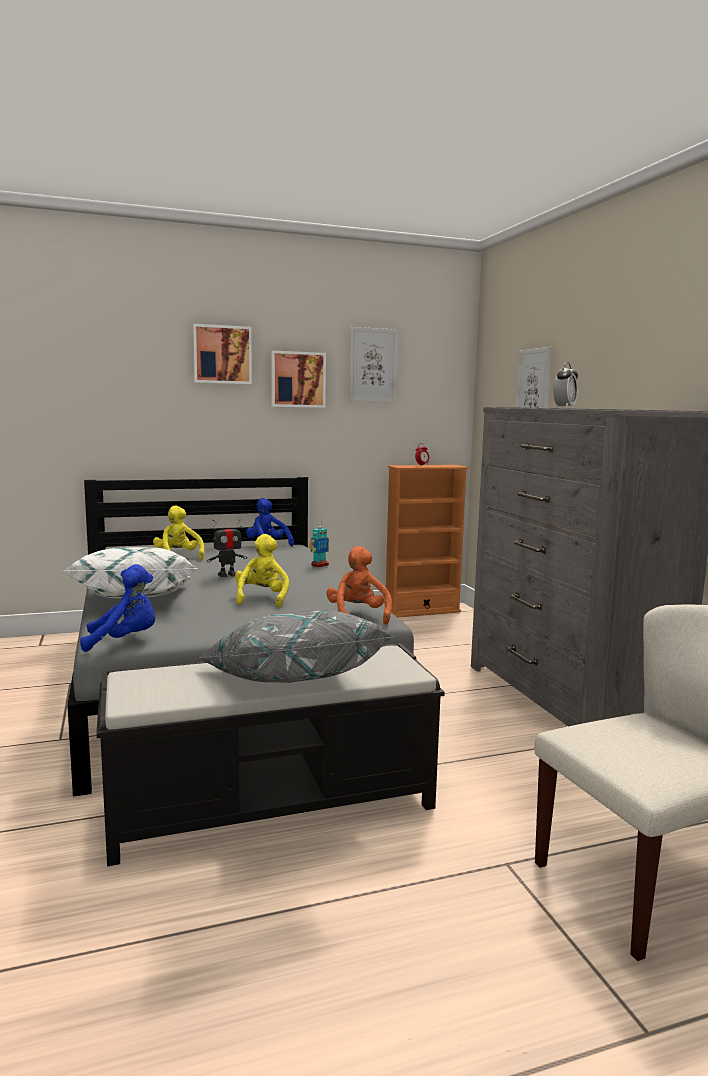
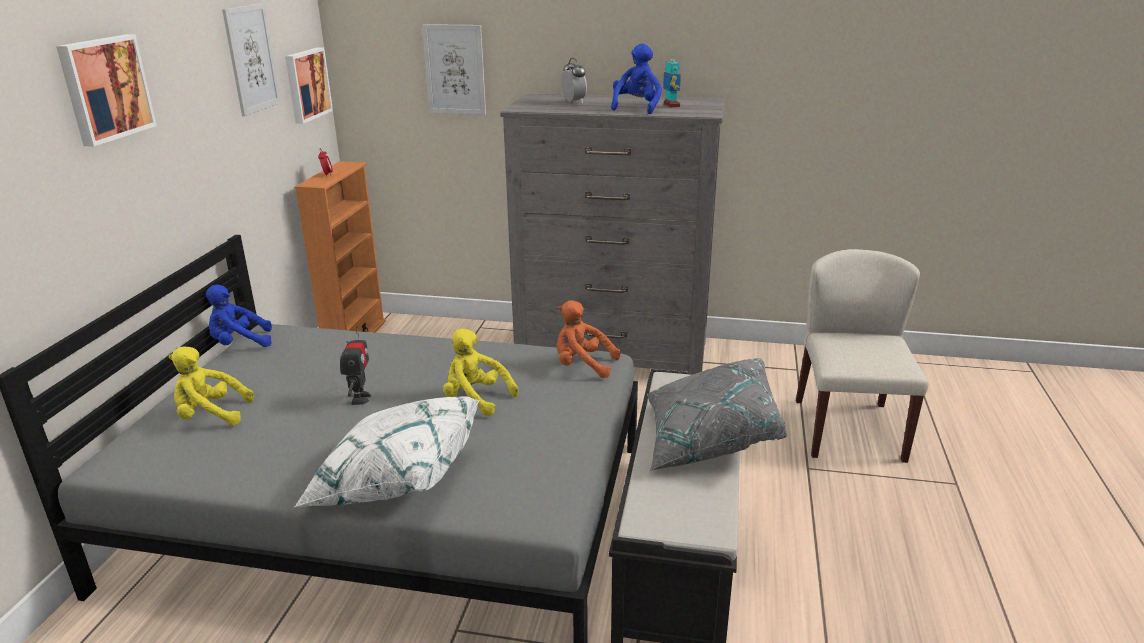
camera: 60 degrees left, 15 degrees up
blue plush toy [80,564,155,652] -> blue plush toy moved to [611,43,662,114]
picture [271,351,326,408] -> picture moved to [285,48,333,124]
toy robot [309,523,329,567] -> toy robot moved to [663,54,681,108]

